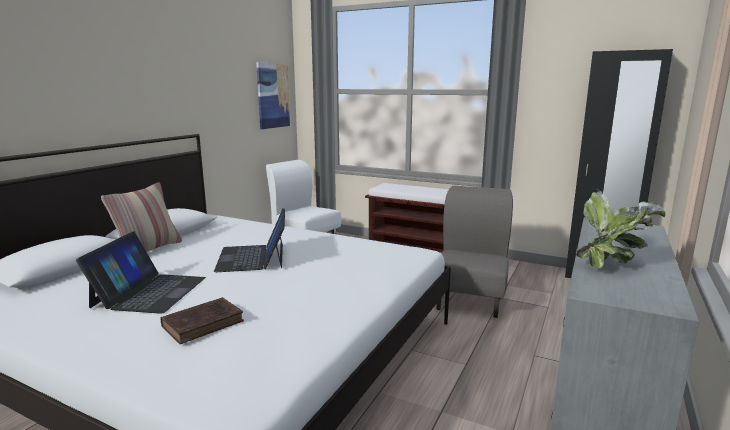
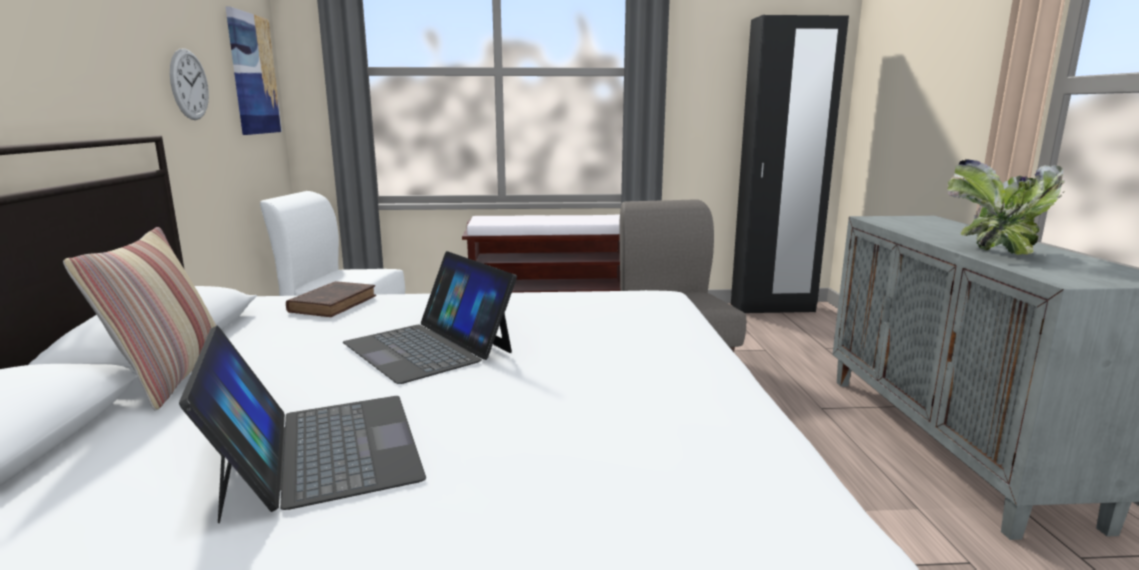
camera: 30 degrees left, 0 degrees up
brown book [160,297,244,344] -> brown book moved to [286,281,376,317]
none -> wall clock [170,48,209,120]

